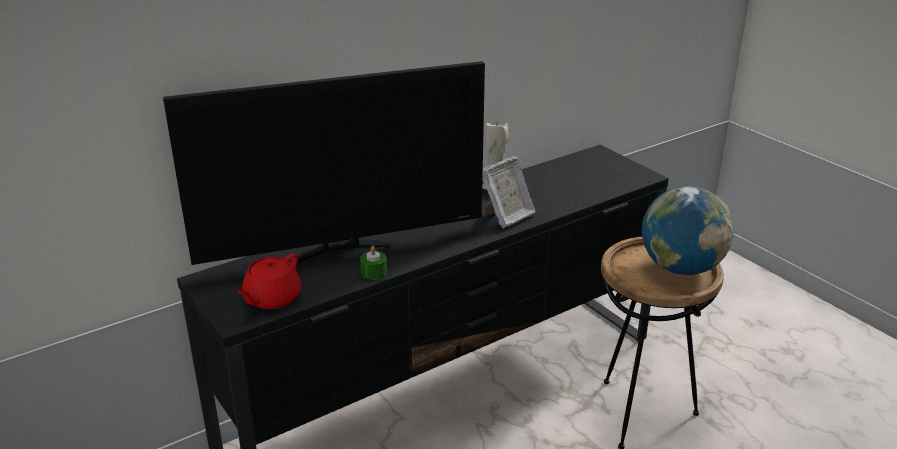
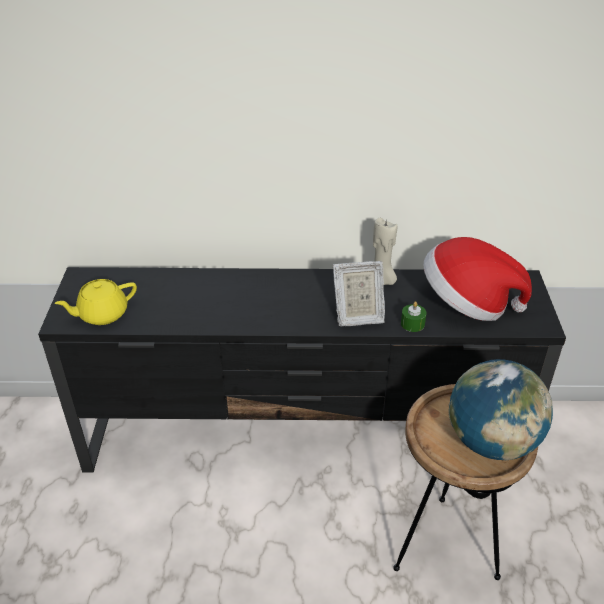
camera: 35 degrees right, 10 degrees up
television [163,61,485,265] -> none
red teapot [237,253,301,309] -> yellow teapot [55,279,137,325]
green candle [360,246,387,280] -> green candle moved to [401,301,427,332]
none -> hat [423,237,532,321]

